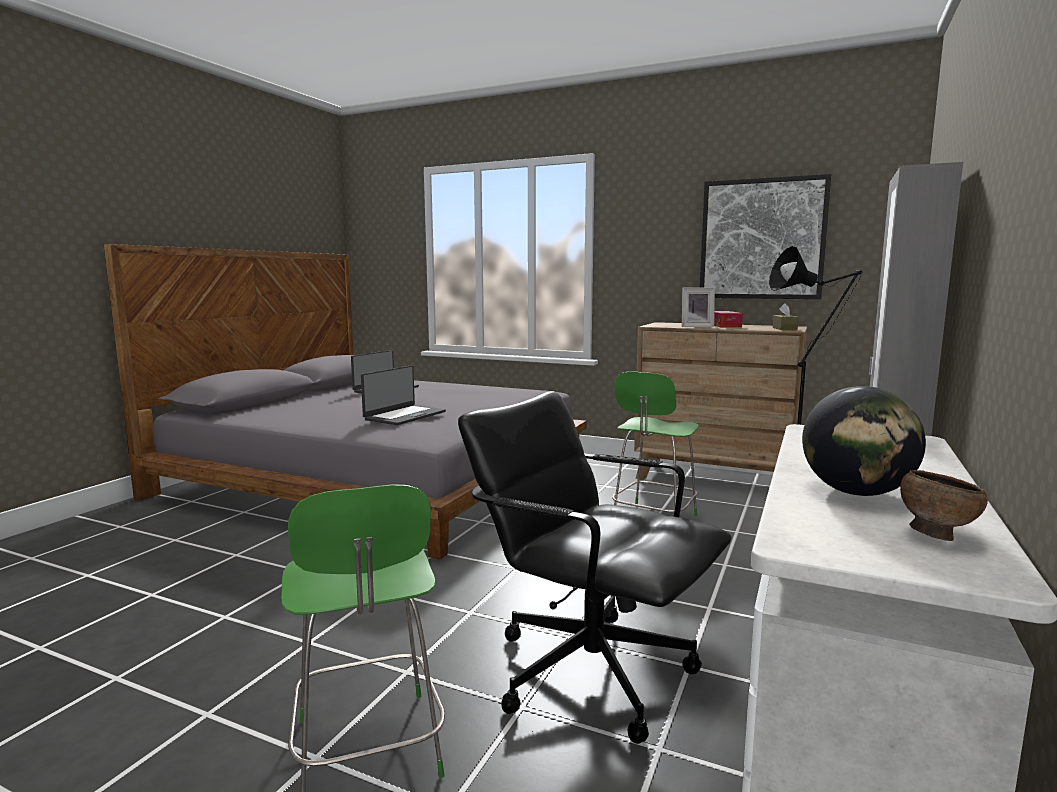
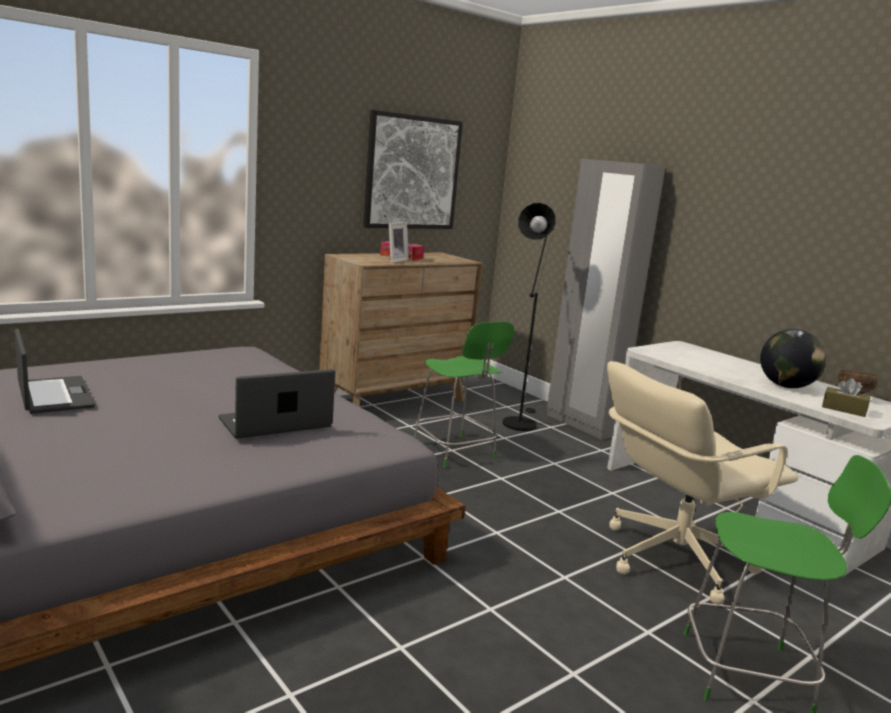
camera: 65 degrees left, 5 degrees up
laptop [361,365,446,425] -> laptop turned 90 degrees counterclockwise [218,369,335,439]
black office chair [458,391,731,744] -> beige office chair [607,361,798,604]
brown tissue box [773,303,799,330] -> brown tissue box moved to [822,378,871,417]

